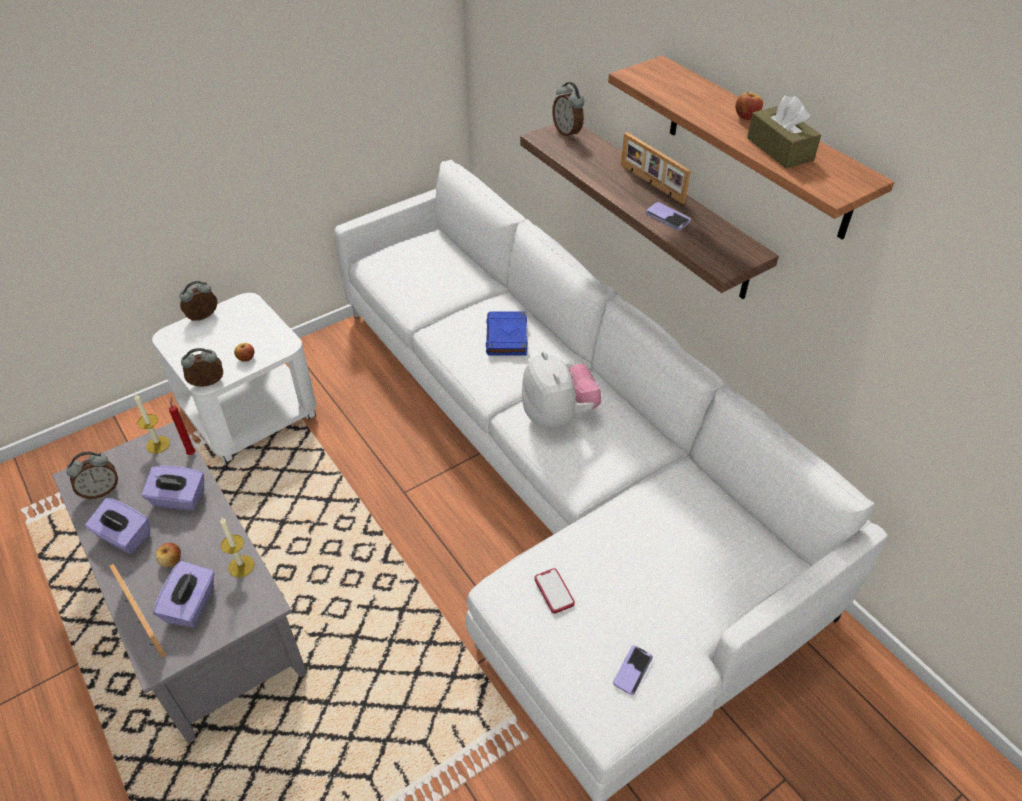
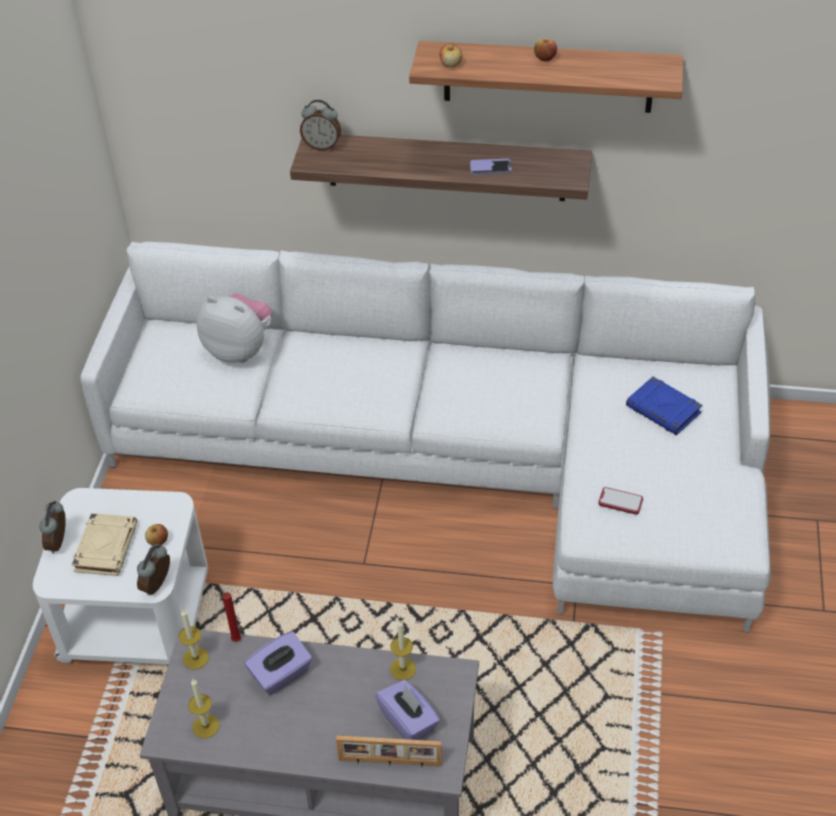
camera: 45 degrees left, 0 degrees up
alarm clock [66,452,118,499] -> candle [188,679,220,738]
purple tissue box [85,498,150,554] -> none
apple [156,543,181,568] -> apple moved to [440,43,462,68]
blue book [486,311,528,356] -> blue book moved to [626,377,703,435]
plush toy [522,351,602,430] -> plush toy moved to [196,294,272,363]
phone [613,645,653,695] -> none
picture frame [621,132,691,204] -> none
brown tissue box [747,96,821,168] -> none
none -> beige book [71,513,138,576]

